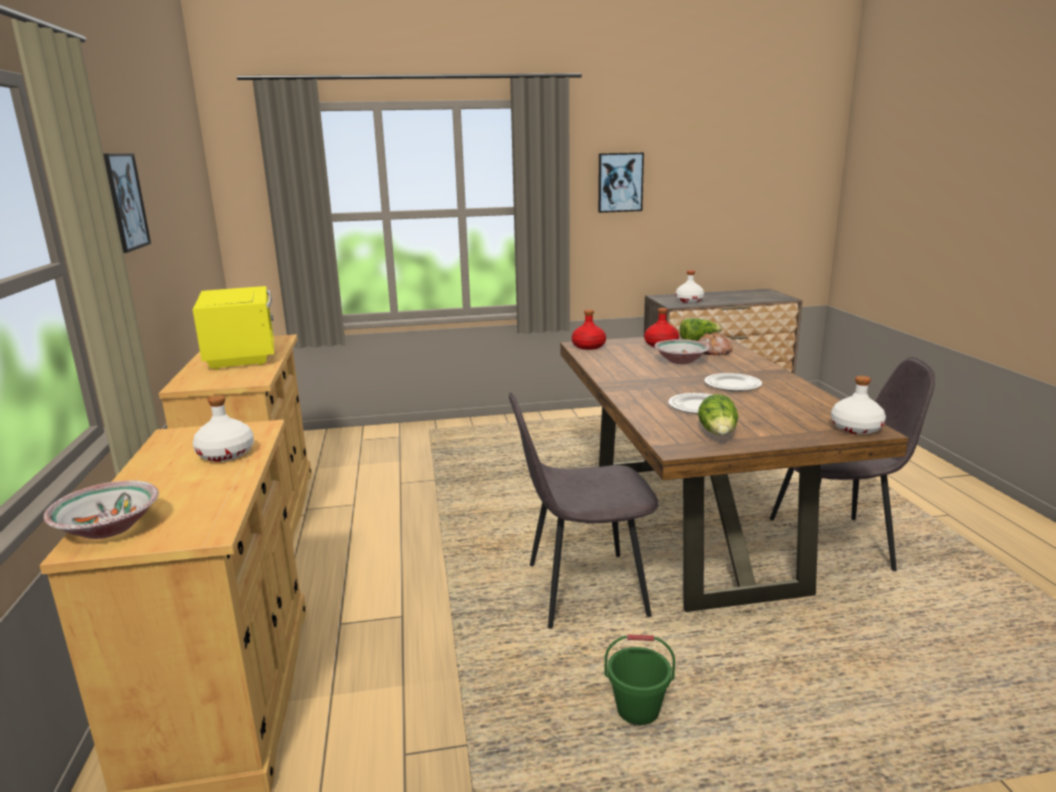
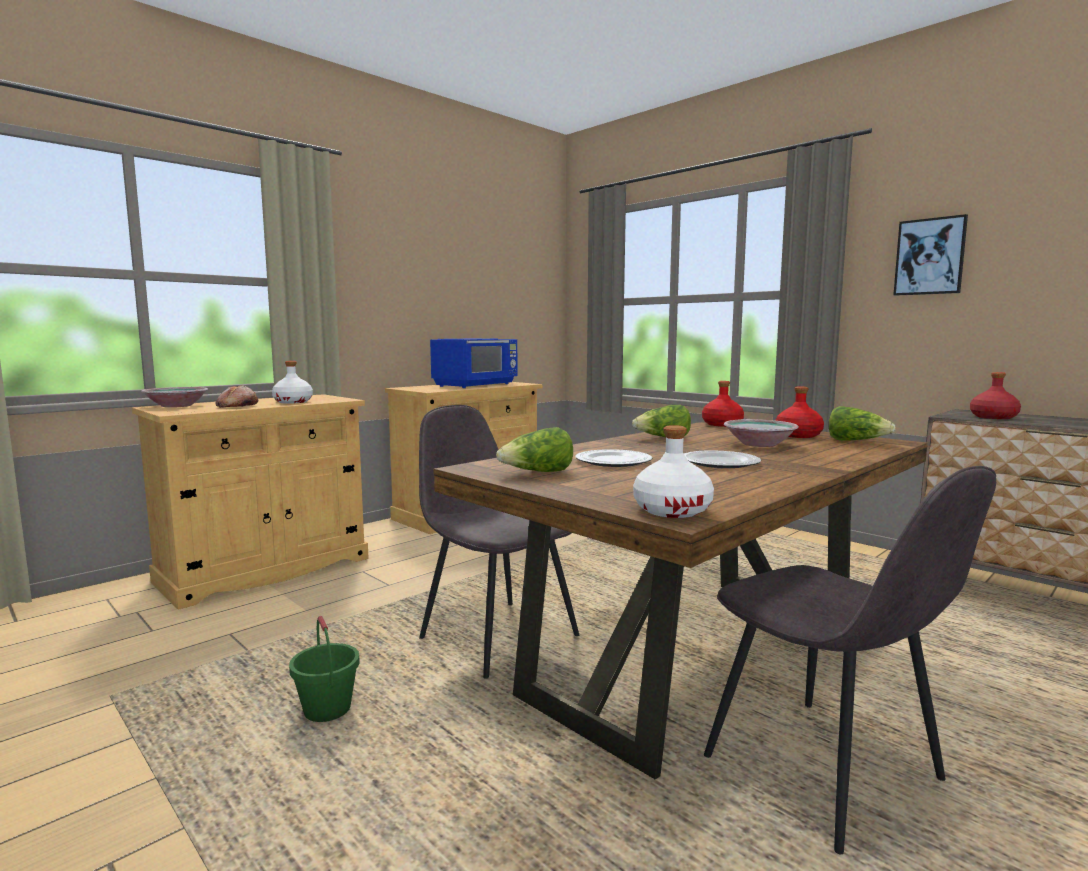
camera: 55 degrees right, 10 degrees down
picture [103,153,151,253] -> none
yellow microwave [193,286,274,370] -> blue microwave [430,338,518,388]
white bottle [675,270,704,303] -> red bottle [970,372,1021,419]
bread [698,332,733,355] -> bread moved to [215,385,259,408]
none -> lettuce [632,405,691,437]

